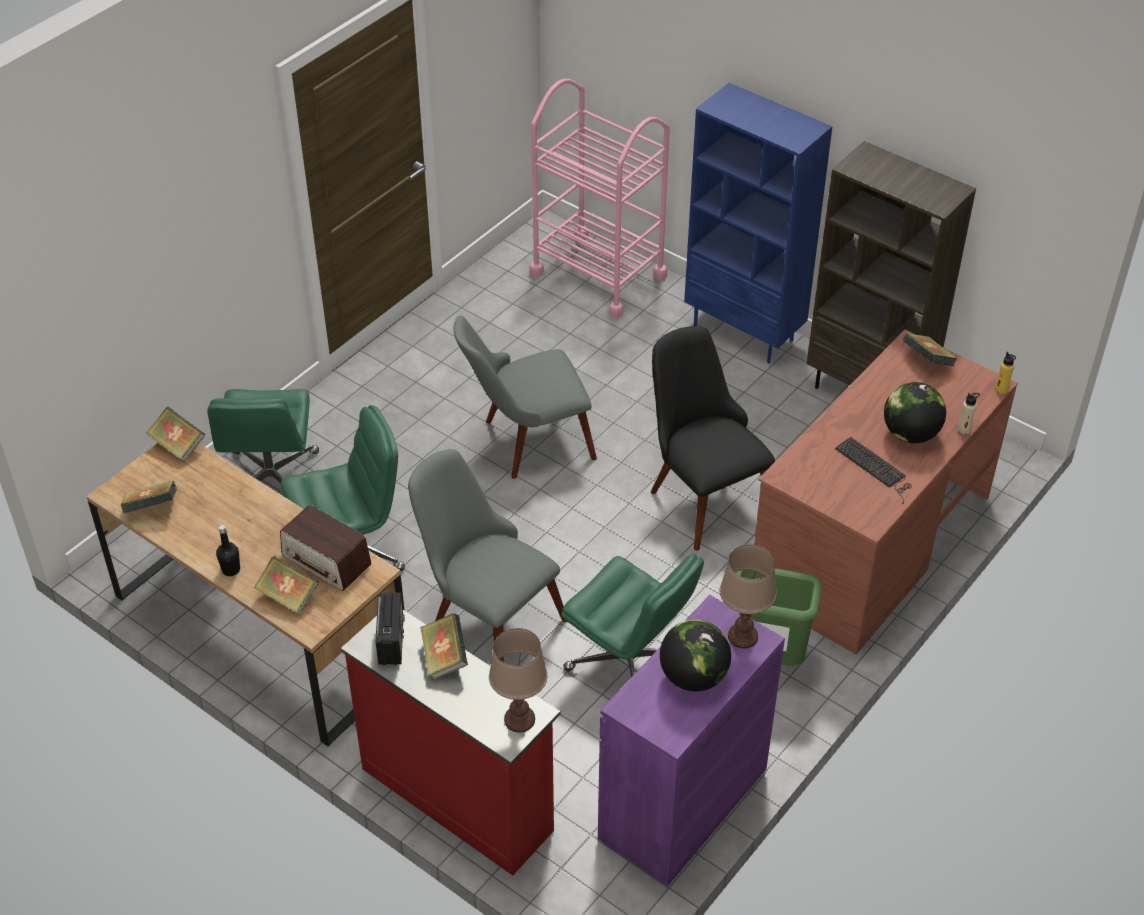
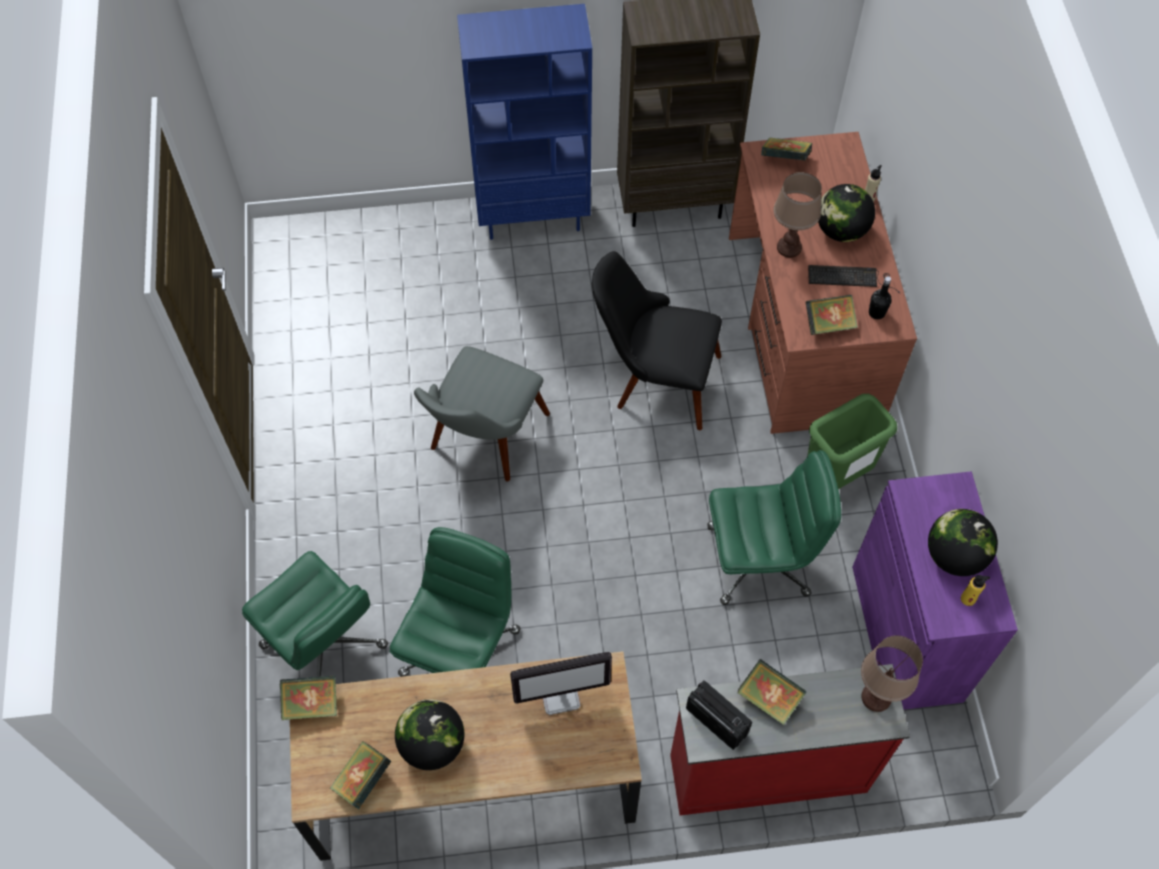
camera: 45 degrees left, 15 degrees up
black bottle [216,525,240,576] -> black bottle moved to [869,276,892,319]
book [254,556,319,614] -> book moved to [806,295,858,335]
radio [280,505,371,591] -> monitor [510,652,612,715]
grey chair [408,449,567,662] -> none
pink cart [529,79,670,318] -> none
brown table lamp [720,544,777,649] -> brown table lamp moved to [773,172,822,258]
yellow bottle [995,352,1016,394] -> yellow bottle moved to [961,575,990,606]
none -> globe [395,699,464,770]

